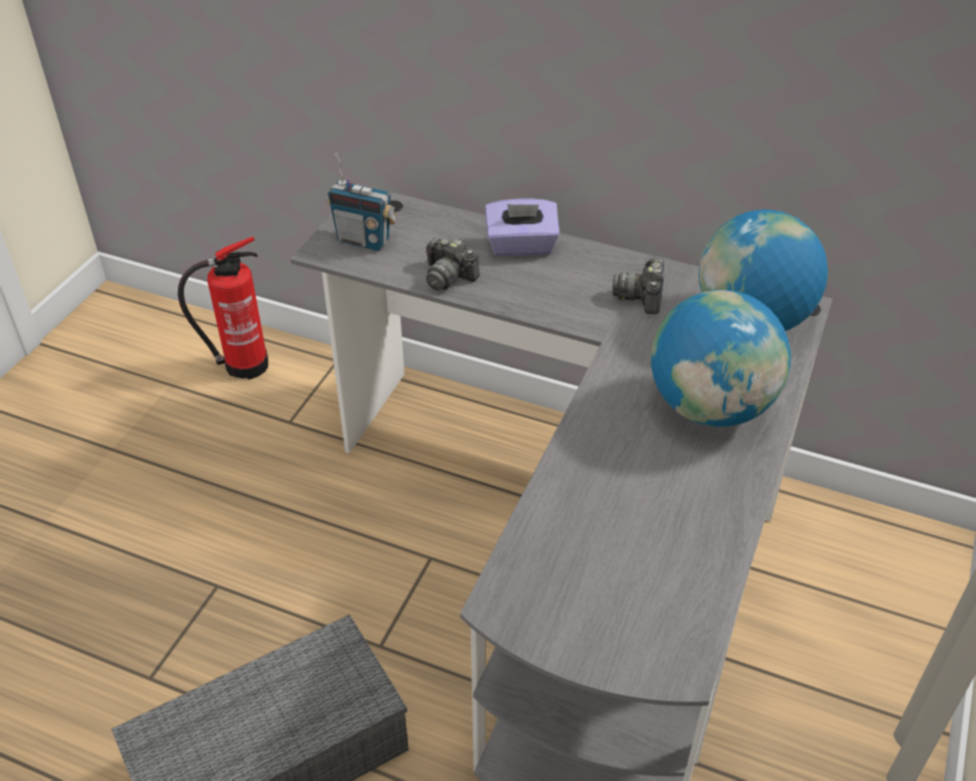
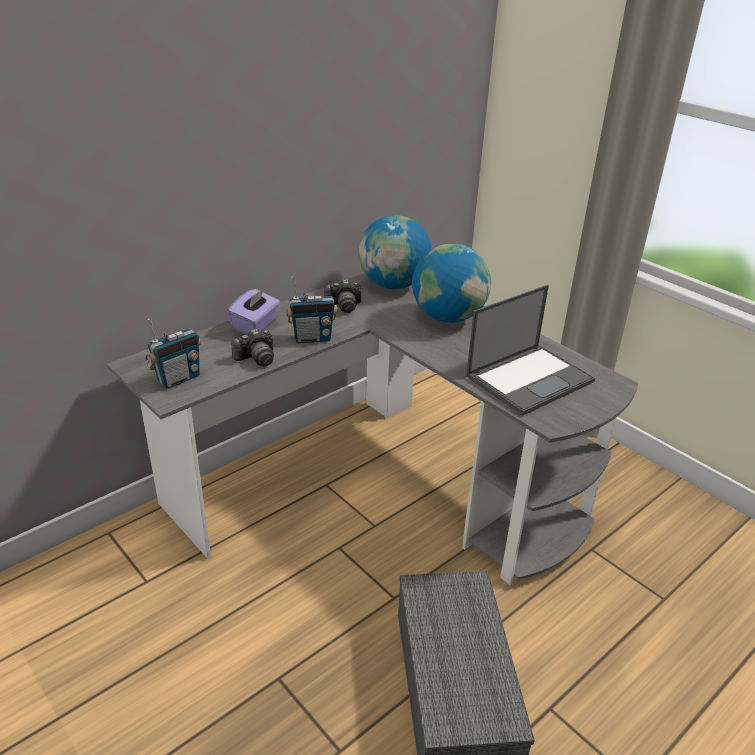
camera: 65 degrees left, 10 degrees down
fire extinguisher [178,237,268,379] -> none
camera [612,258,664,314] -> camera turned 45 degrees counterclockwise [323,279,361,313]
none -> radio [286,277,338,343]
none -> laptop [466,285,595,416]

